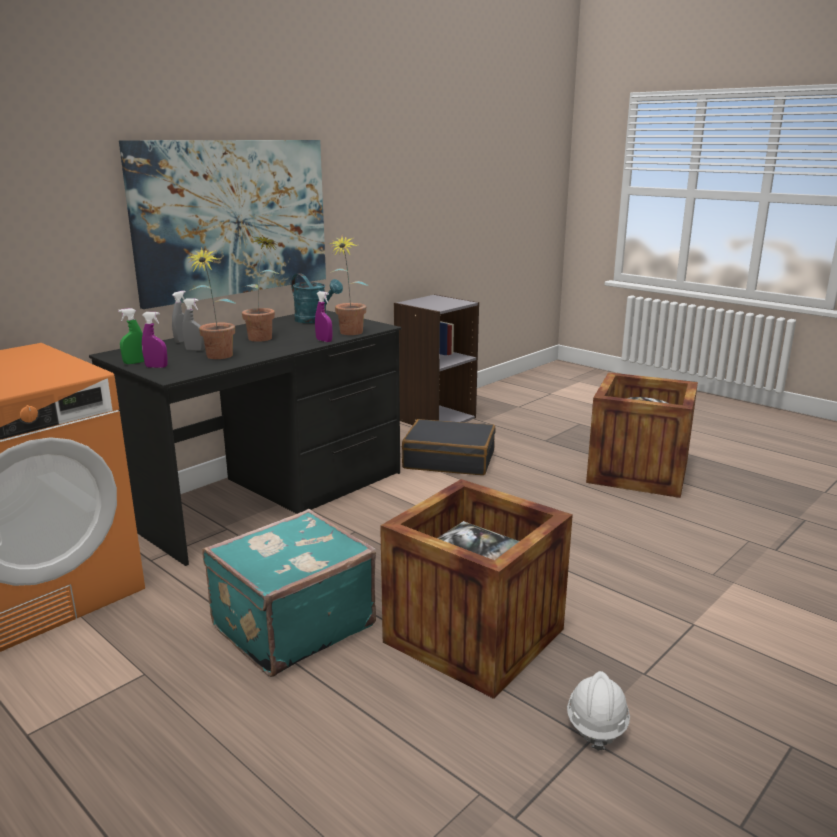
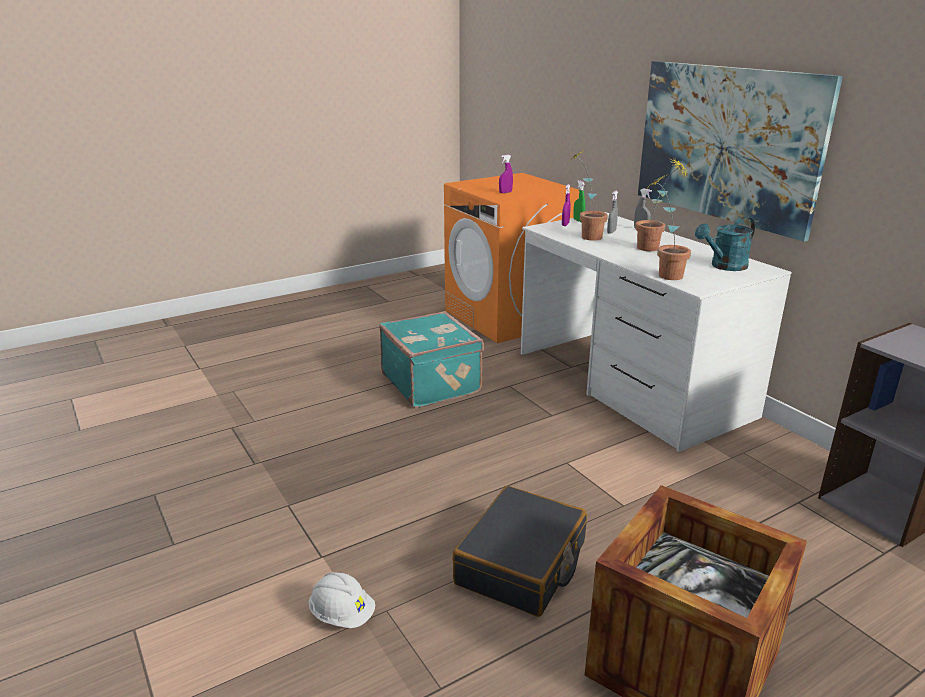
camera: 105 degrees right, 5 degrees up
black desk [89,310,401,566] -> white desk [521,212,792,452]
purple spray bottle [315,291,332,342] -> purple spray bottle moved to [499,155,513,193]
crate [380,479,573,699] -> none
black suitcase [402,419,496,475] -> black suitcase moved to [452,486,587,617]
white hard hat [567,671,630,751] -> white hard hat moved to [308,572,375,628]

